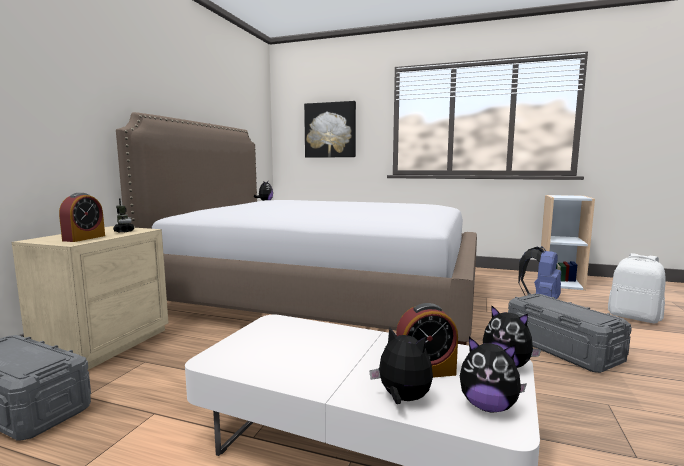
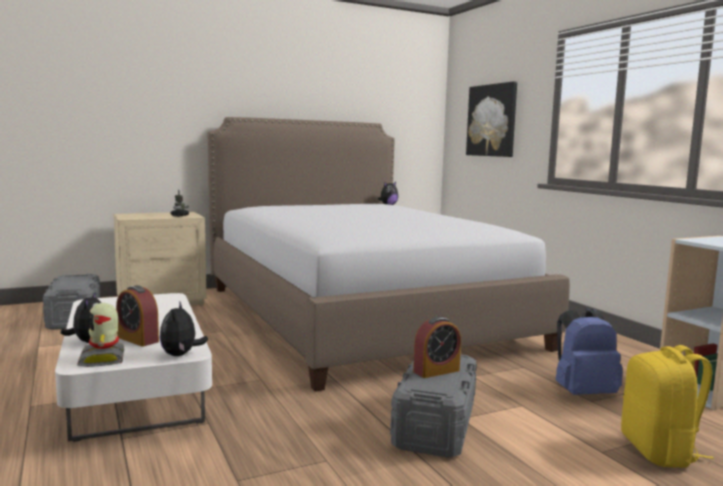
camera: 45 degrees right, 0 degrees up
alarm clock [59,193,105,242] -> alarm clock moved to [413,316,461,378]
plush toy [460,337,527,412] -> toy robot [77,303,124,367]
white backpack [608,253,666,323] -> yellow backpack [621,345,714,468]

